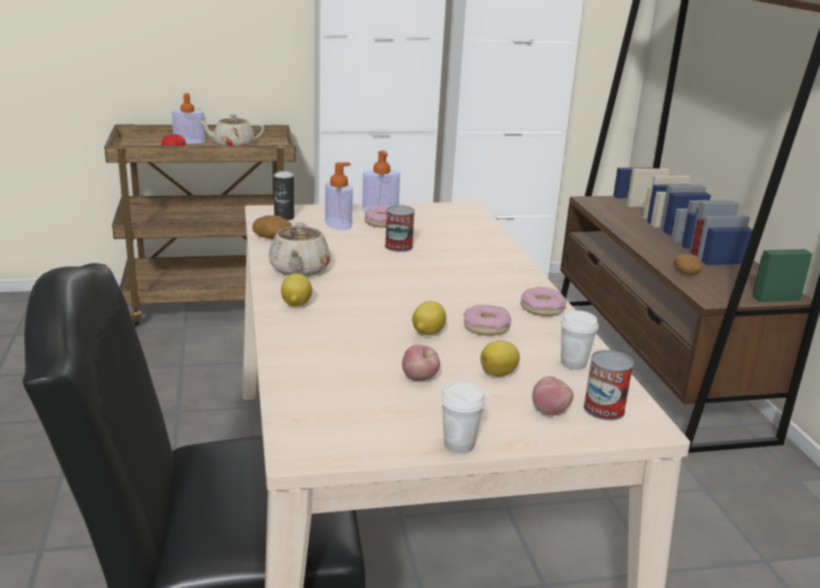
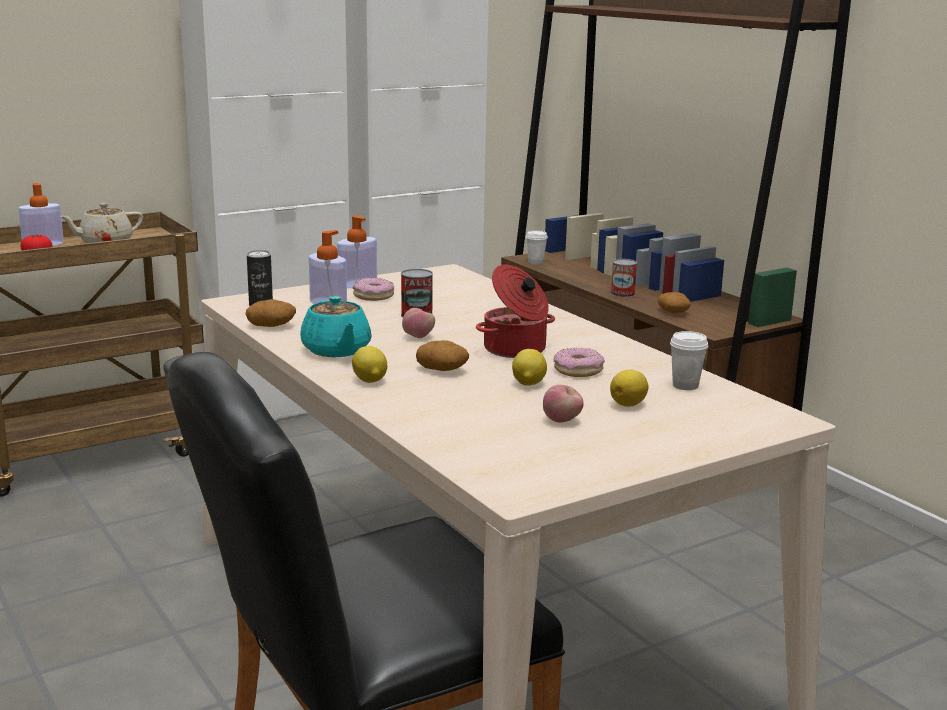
camera: 20 degrees left, 5 degrees down
beige teapot [269,223,331,277] -> turquoise teapot [300,296,372,357]
white cup [440,382,486,453] -> white cup moved to [526,230,548,264]
donut [521,287,567,316] -> none
apple [532,376,574,416] -> apple moved to [402,308,435,338]
can [584,350,634,421] -> can moved to [611,259,637,298]
none -> potato [416,340,469,371]
none -> cooking pot [476,264,555,358]

